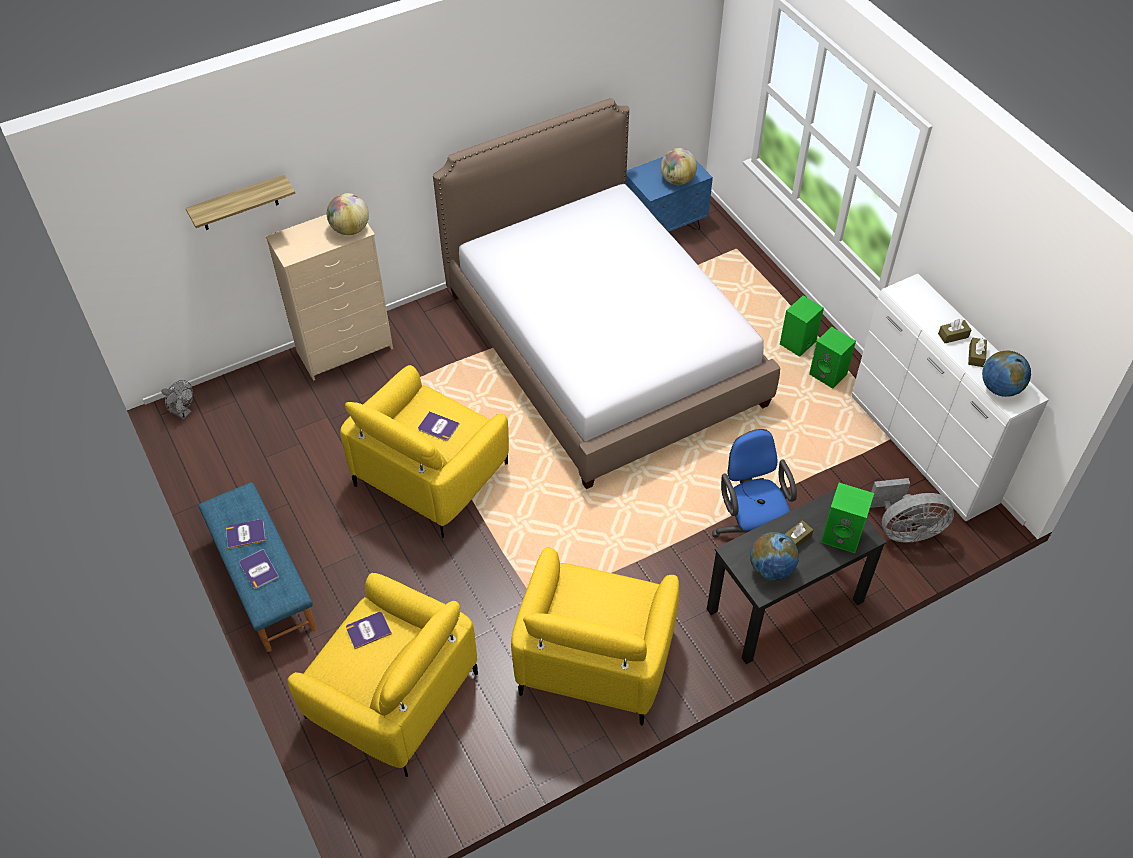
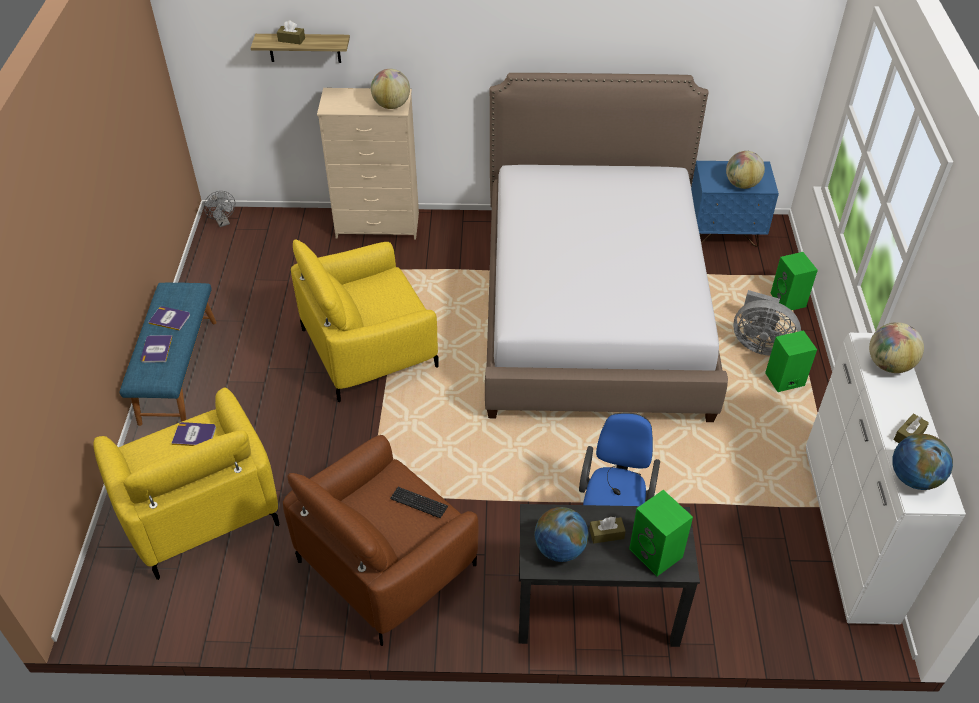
camera: 30 degrees right, 5 degrees down
book [418,411,460,441] -> none
yellow armchair [511,547,679,726] -> brown armchair [283,435,479,646]
green speaker [809,327,856,389] -> green speaker moved to [770,252,818,310]
grey fan [870,478,954,542] -> grey fan moved to [733,290,801,356]
brown tissue box [938,319,971,343] -> brown tissue box moved to [277,20,305,45]
none -> keyboard [390,487,448,518]
none -> globe [869,322,924,373]

